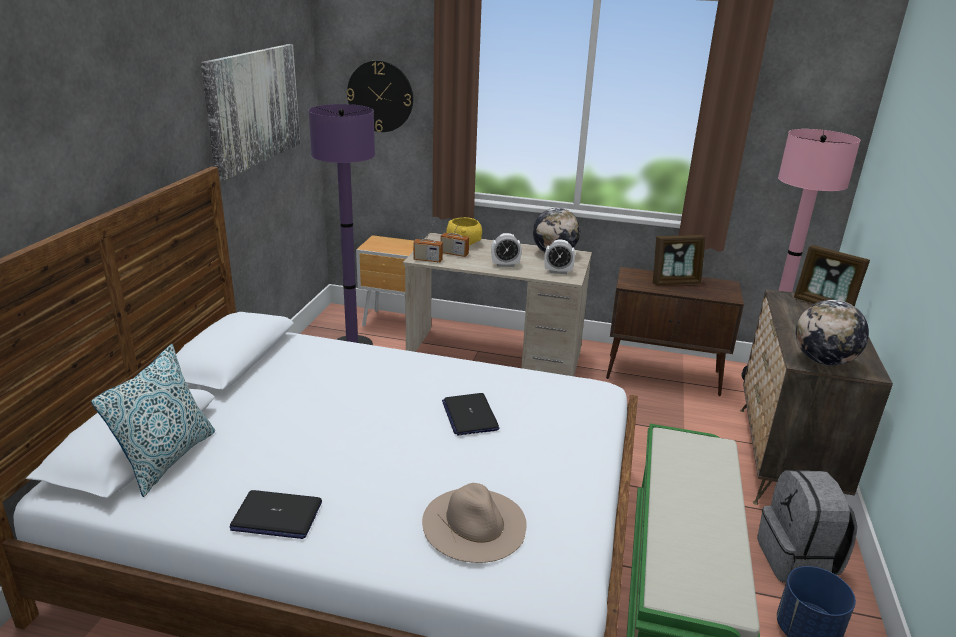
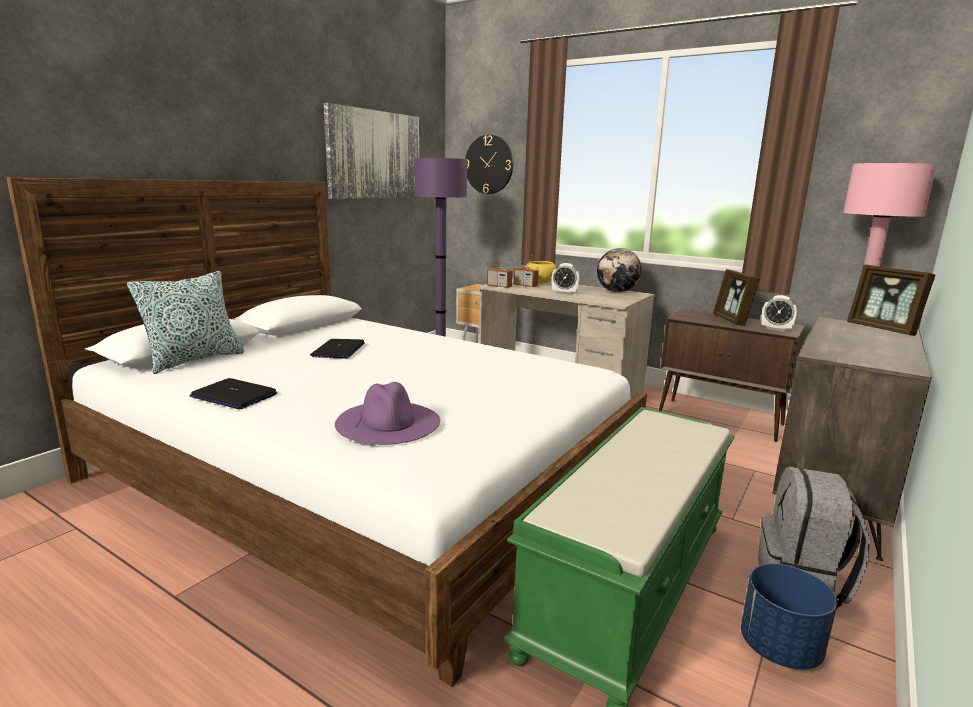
camera: 20 degrees right, 10 degrees down
beige hat [422,483,527,563] -> purple hat [335,382,440,445]
laptop [442,393,500,436] -> laptop moved to [310,339,365,359]
alarm clock [544,240,575,274] -> alarm clock moved to [761,295,797,332]
picture frame [653,235,706,285] -> picture frame turned 75 degrees clockwise [713,269,760,326]
globe [796,300,869,366] -> none

